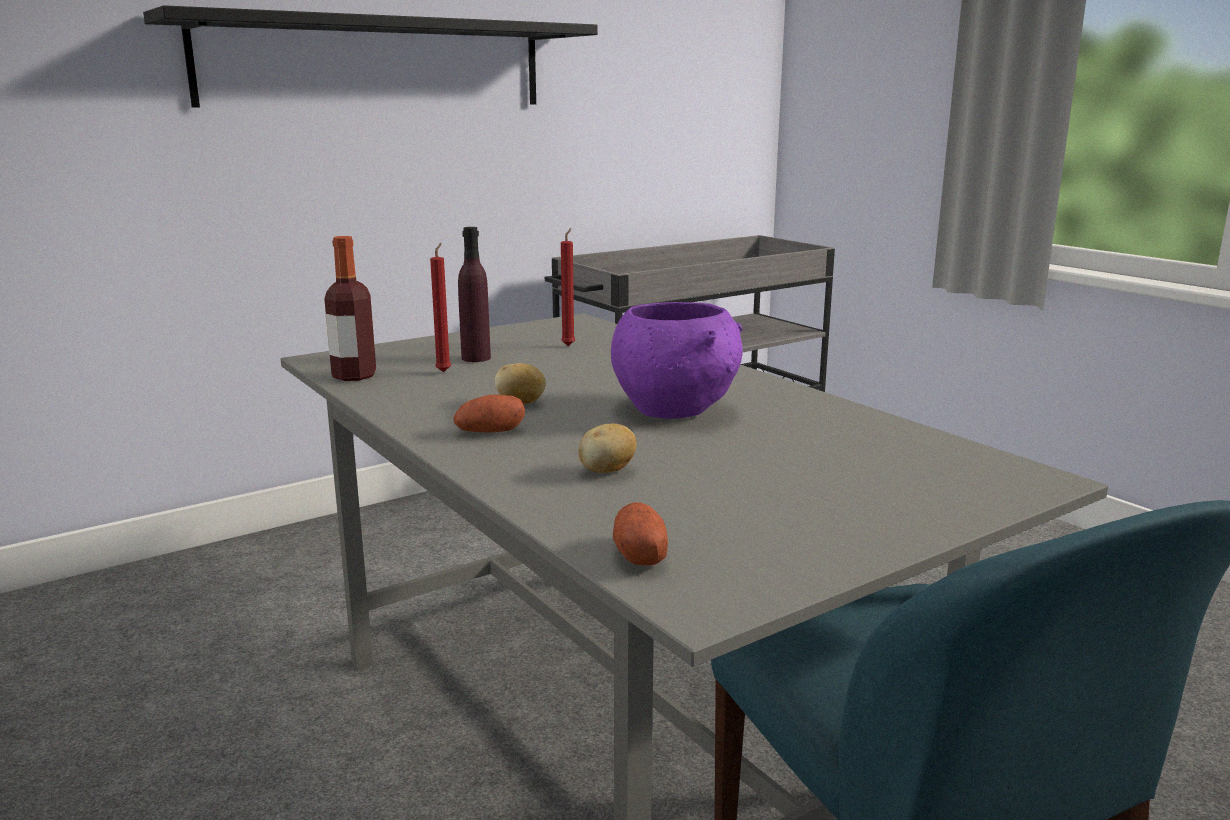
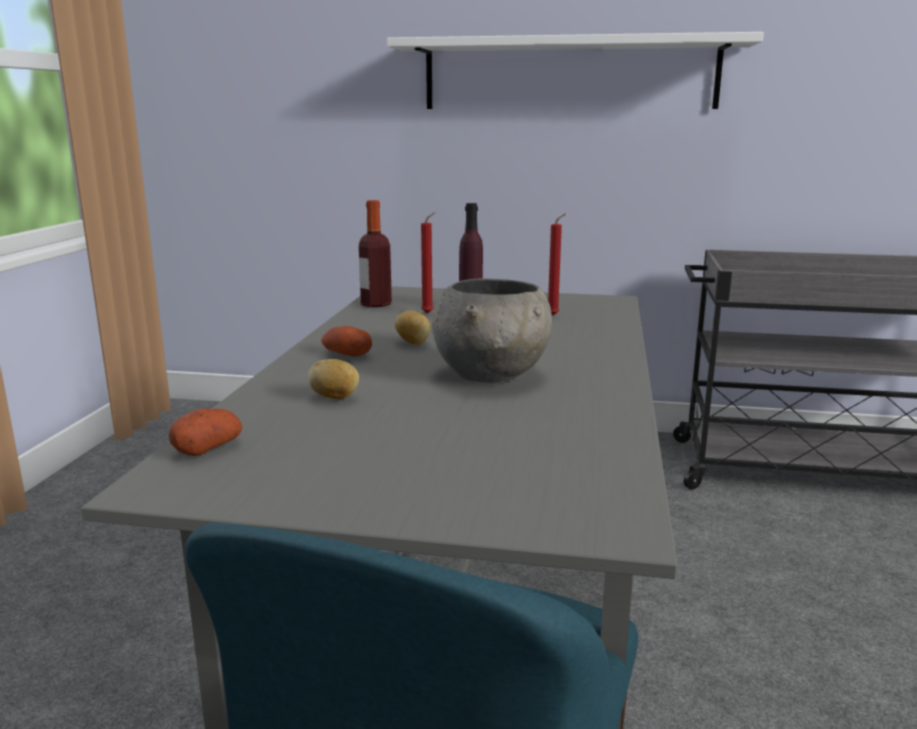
camera: 45 degrees right, 0 degrees up
black shelf [143,5,598,107] -> white shelf [387,32,764,109]
purple bowl [611,302,743,419] -> grey bowl [432,279,552,383]

